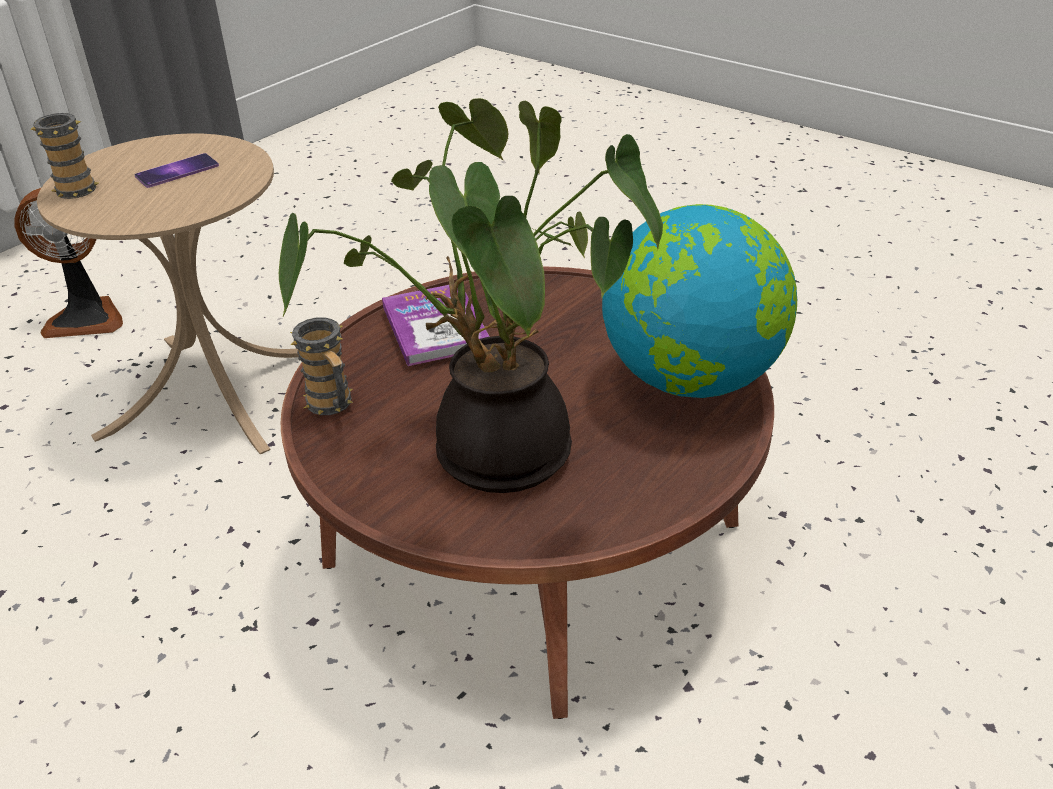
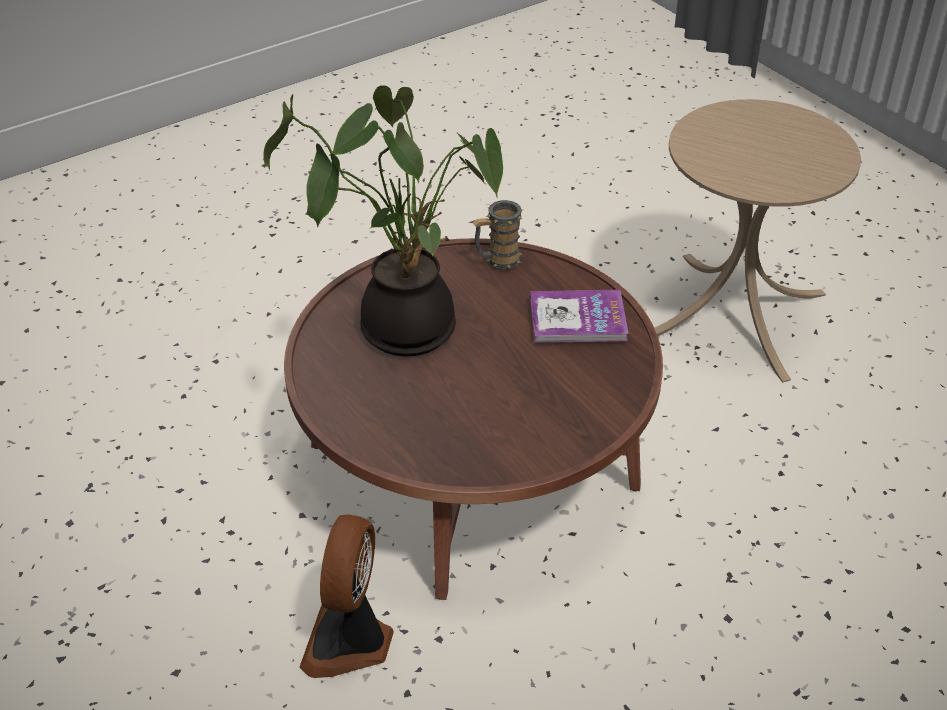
camera: 105 degrees right, 5 degrees up
fan [14,187,123,338] -> fan moved to [299,514,394,678]
mug [30,113,99,199] -> none
phone [135,153,219,188] -> none
globe [602,204,797,398] -> none

